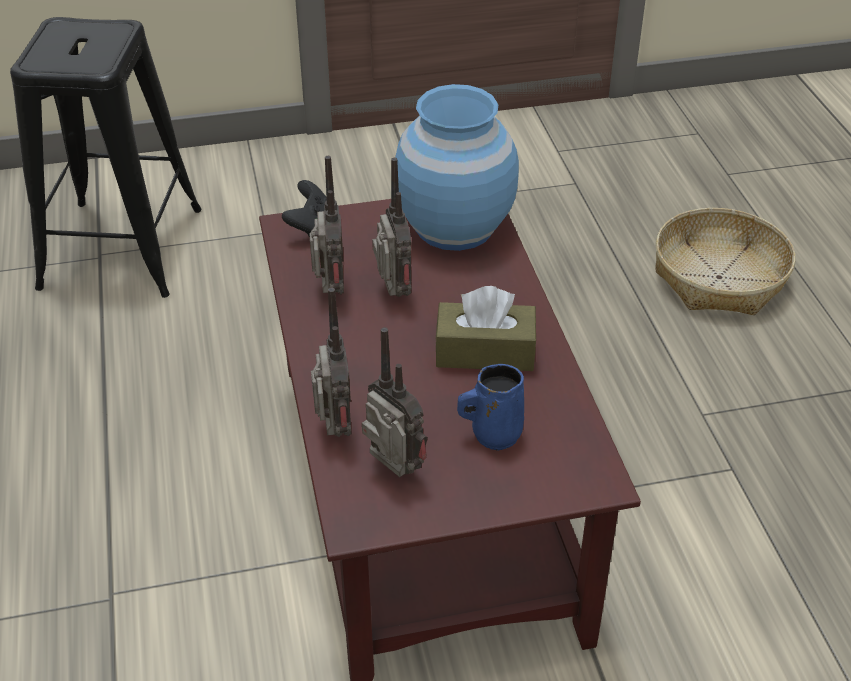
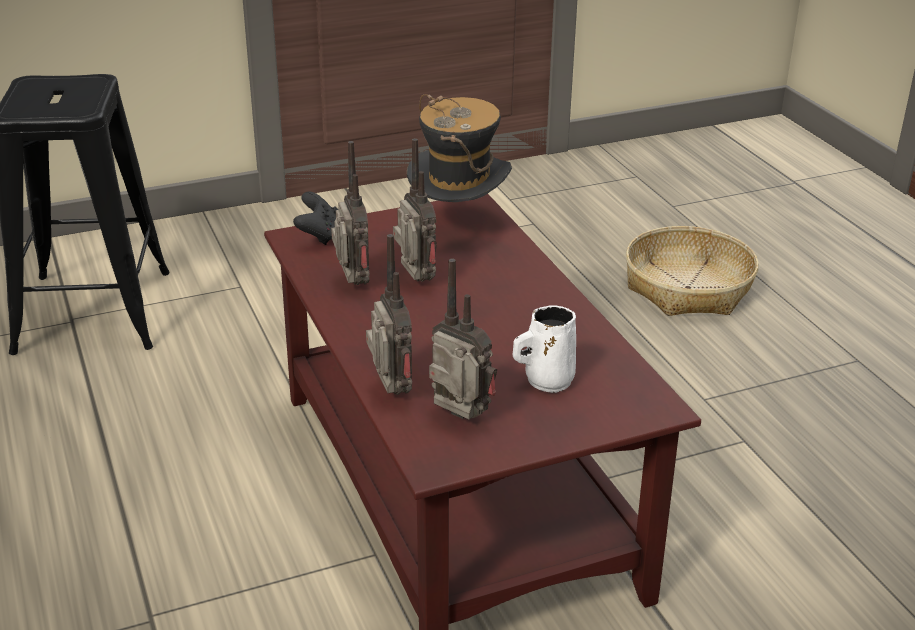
camera: 10 degrees left, 10 degrees down
blue vase [395,84,519,251] -> hat [407,94,512,202]
brown tissue box [435,286,536,371] -> none
blue mug [457,364,524,451] -> white mug [513,305,576,393]

